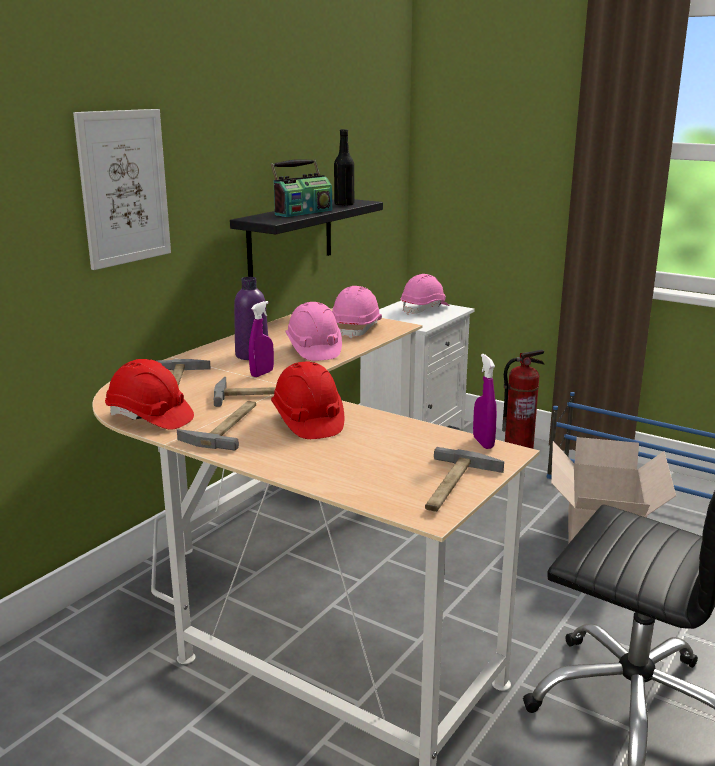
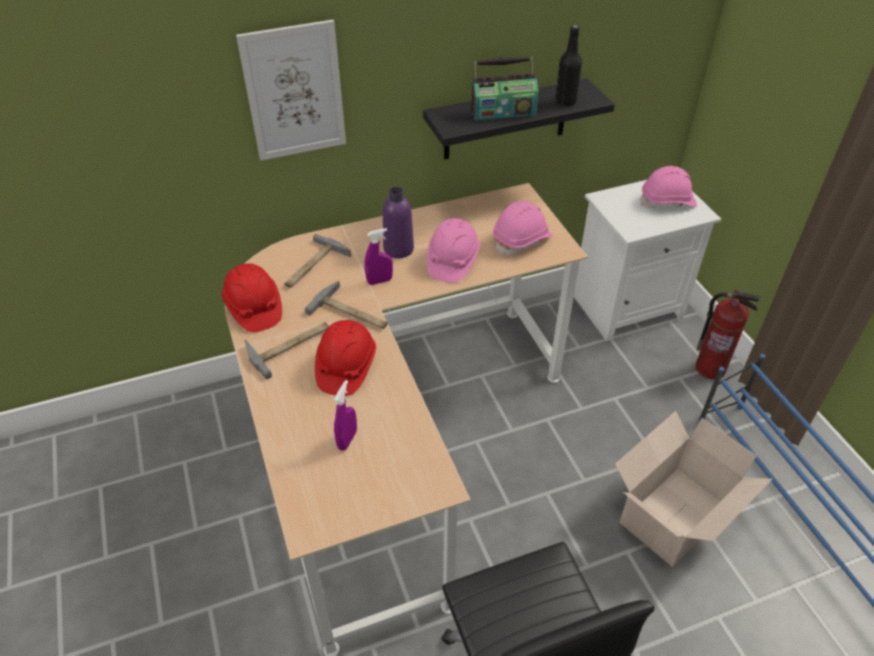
camera: 35 degrees right, 25 degrees up
hammer [425,447,504,512] -> none
purple spray bottle [473,354,497,449] -> purple spray bottle moved to [334,380,357,451]

